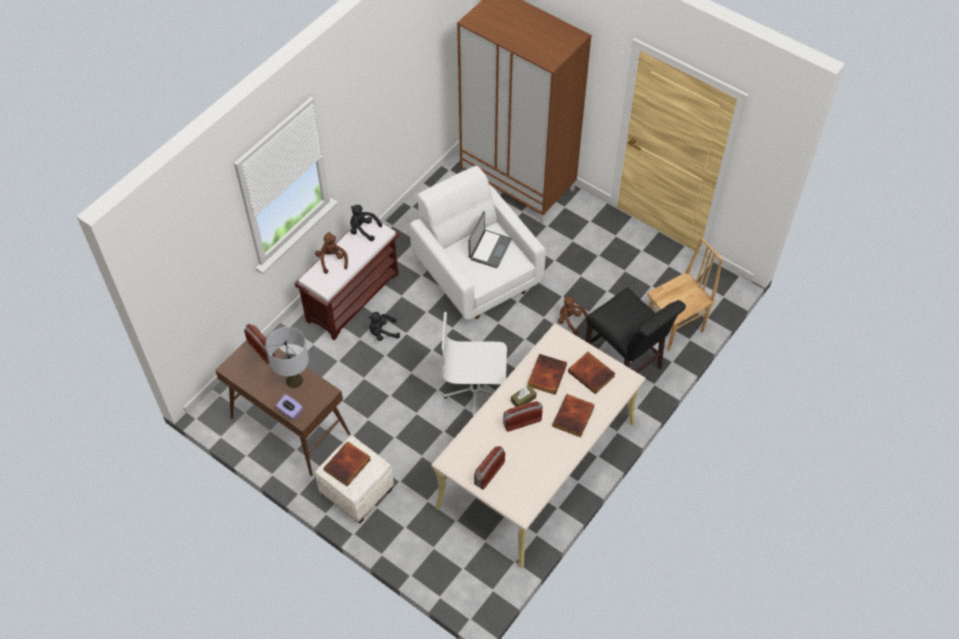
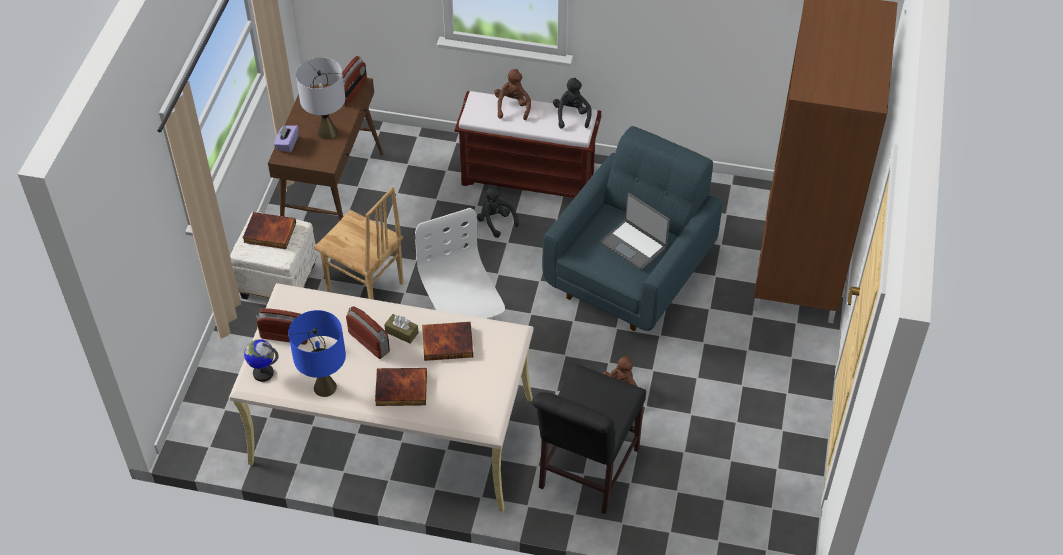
camera: 65 degrees right, 5 degrees down
brown plush toy [315,232,348,274] -> brown plush toy turned 45 degrees counterclockwise [494,69,531,120]
white armchair [410,166,546,320] -> blue armchair [542,126,722,331]
laptop [469,211,512,268] -> laptop turned 45 degrees clockwise [600,193,670,270]
book [568,352,615,394] -> none
brown chair [647,237,723,351] -> brown chair moved to [314,187,404,300]
none -> globe [244,339,279,382]
none -> blue table lamp [288,310,346,397]

